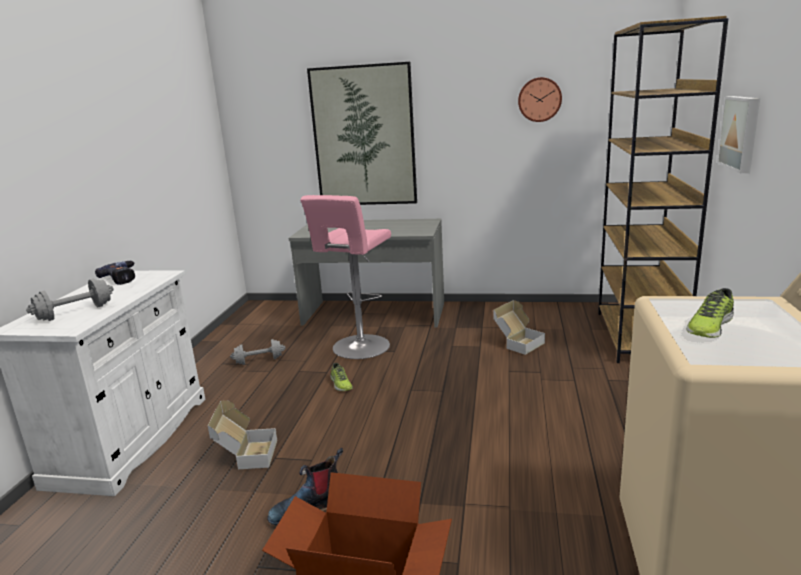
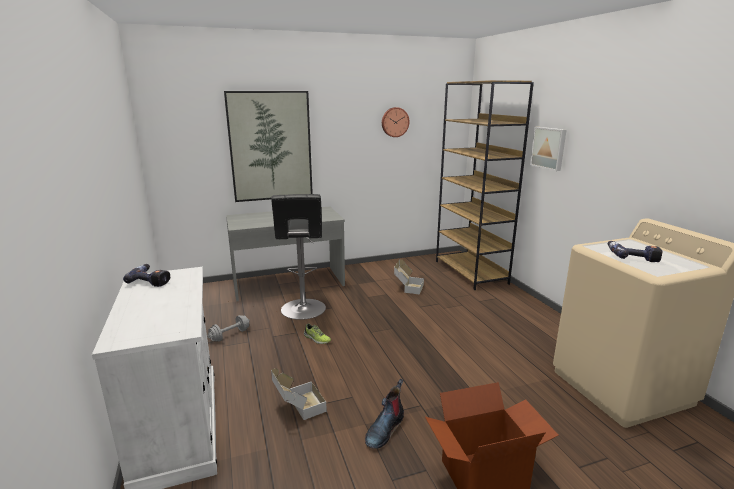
camera: 30 degrees left, 0 degrees up
grey dumbbell [26,279,114,321] -> none
pink stool [300,195,391,359] -> black stool [271,194,326,320]
shoe [686,288,734,338] -> power drill [608,241,662,262]

